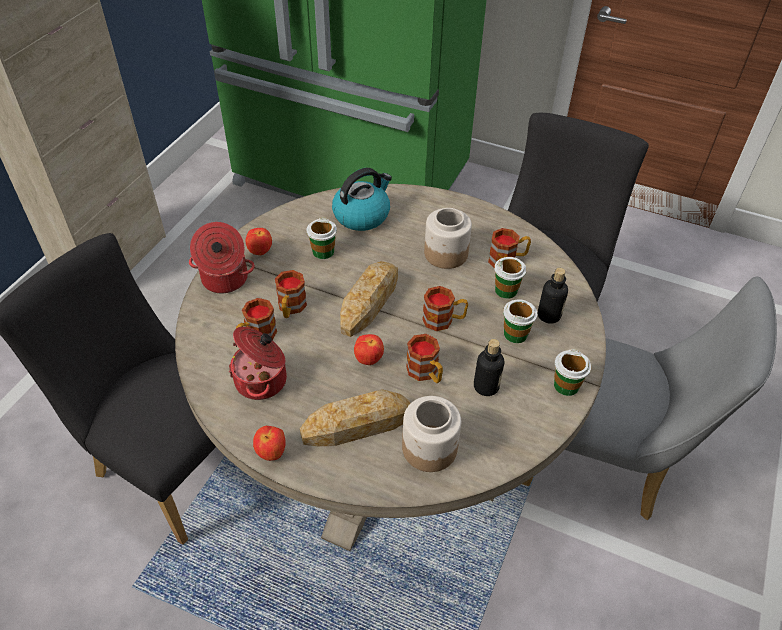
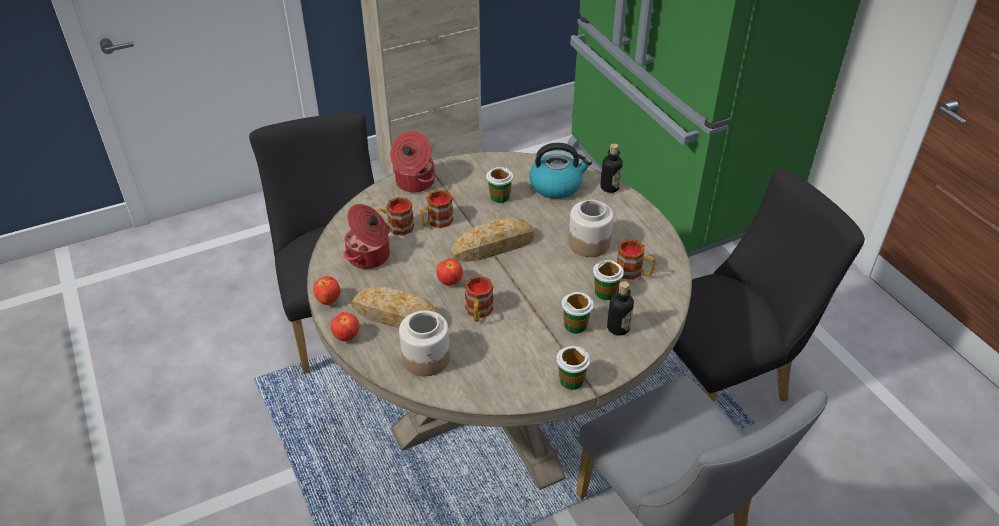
camera: 40 degrees right, 5 degrees down
apple [246,228,272,255] -> apple moved to [331,312,360,341]
mug [422,286,468,331] -> none
bottle [474,339,504,396] -> bottle moved to [600,143,623,193]

